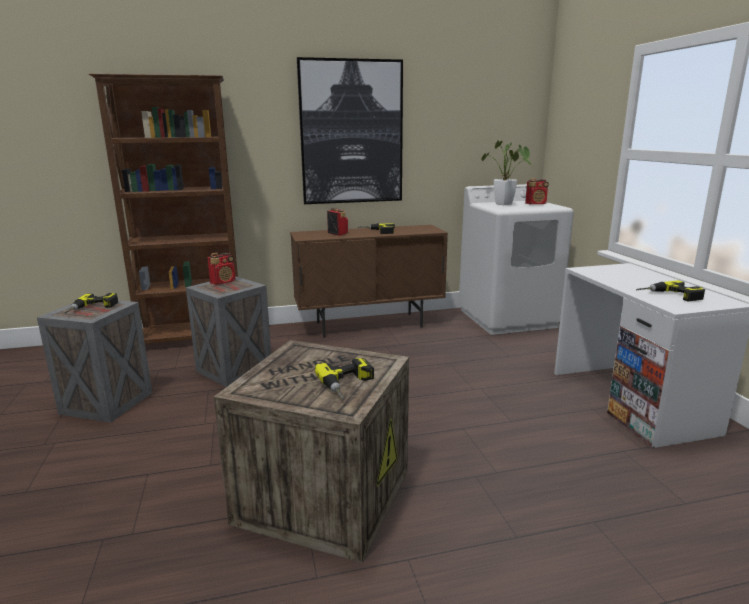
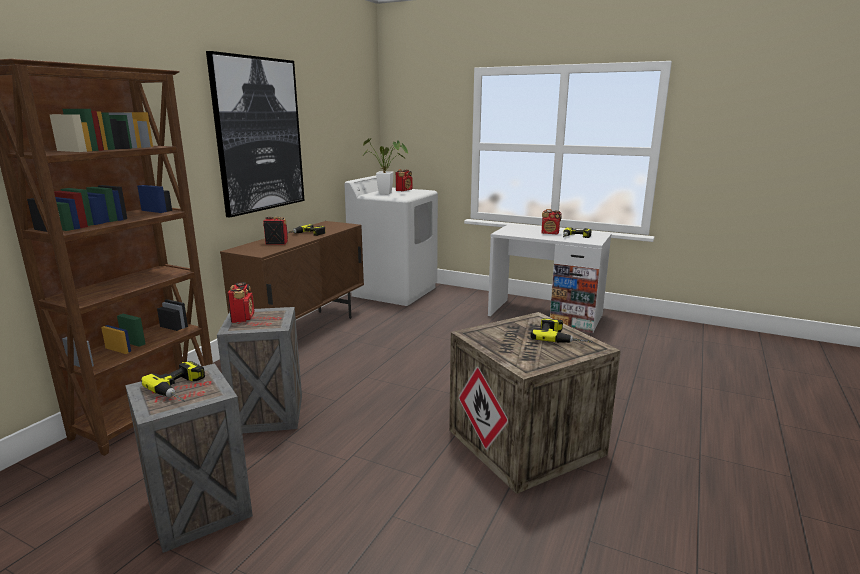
camera: 50 degrees left, 0 degrees up
none -> radio [541,209,562,235]

